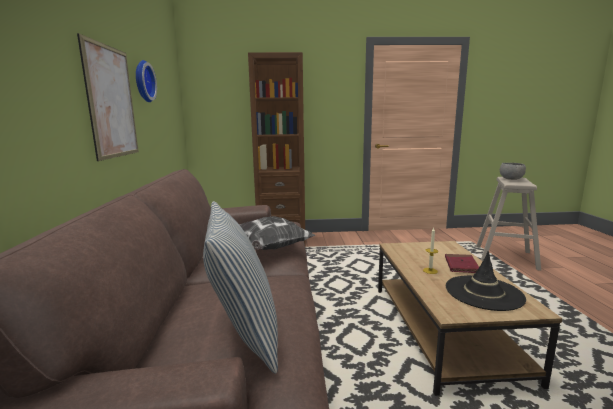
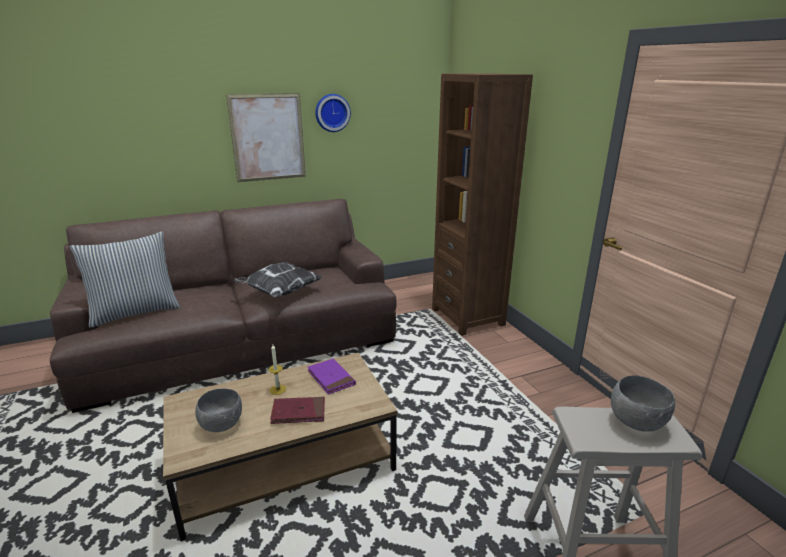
camera: 70 degrees right, 10 degrees up
black hat [446,251,526,311] -> grey bowl [195,388,242,432]
none -> purple book [308,359,356,395]

